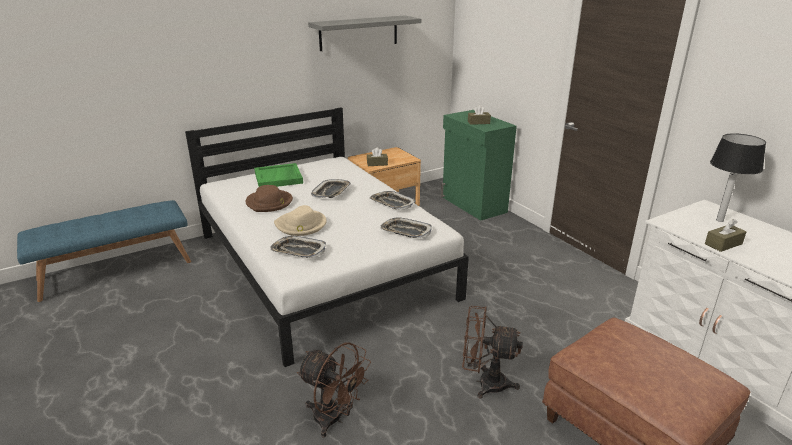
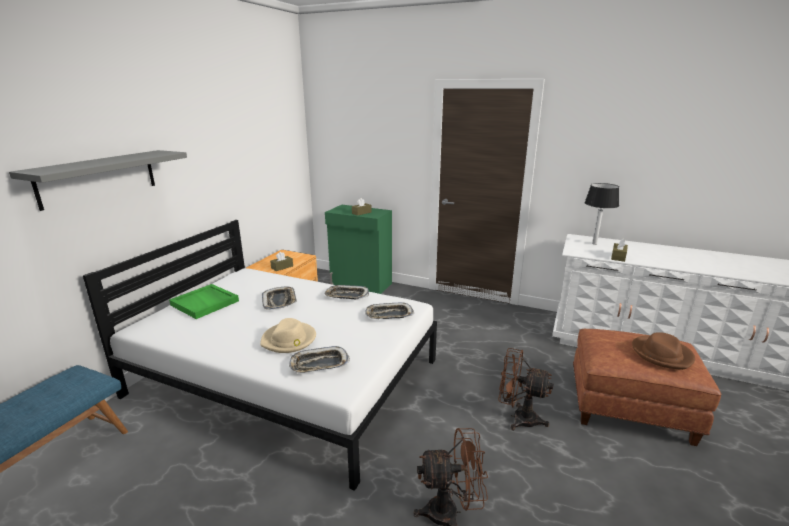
camera: 35 degrees left, 5 degrees down
brown hat [246,185,293,212] -> brown hat moved to [632,332,695,370]
grey shelf [308,15,421,51] -> grey shelf moved to [9,150,187,211]
brown fan [462,306,523,399] -> brown fan turned 45 degrees clockwise [498,348,554,430]

